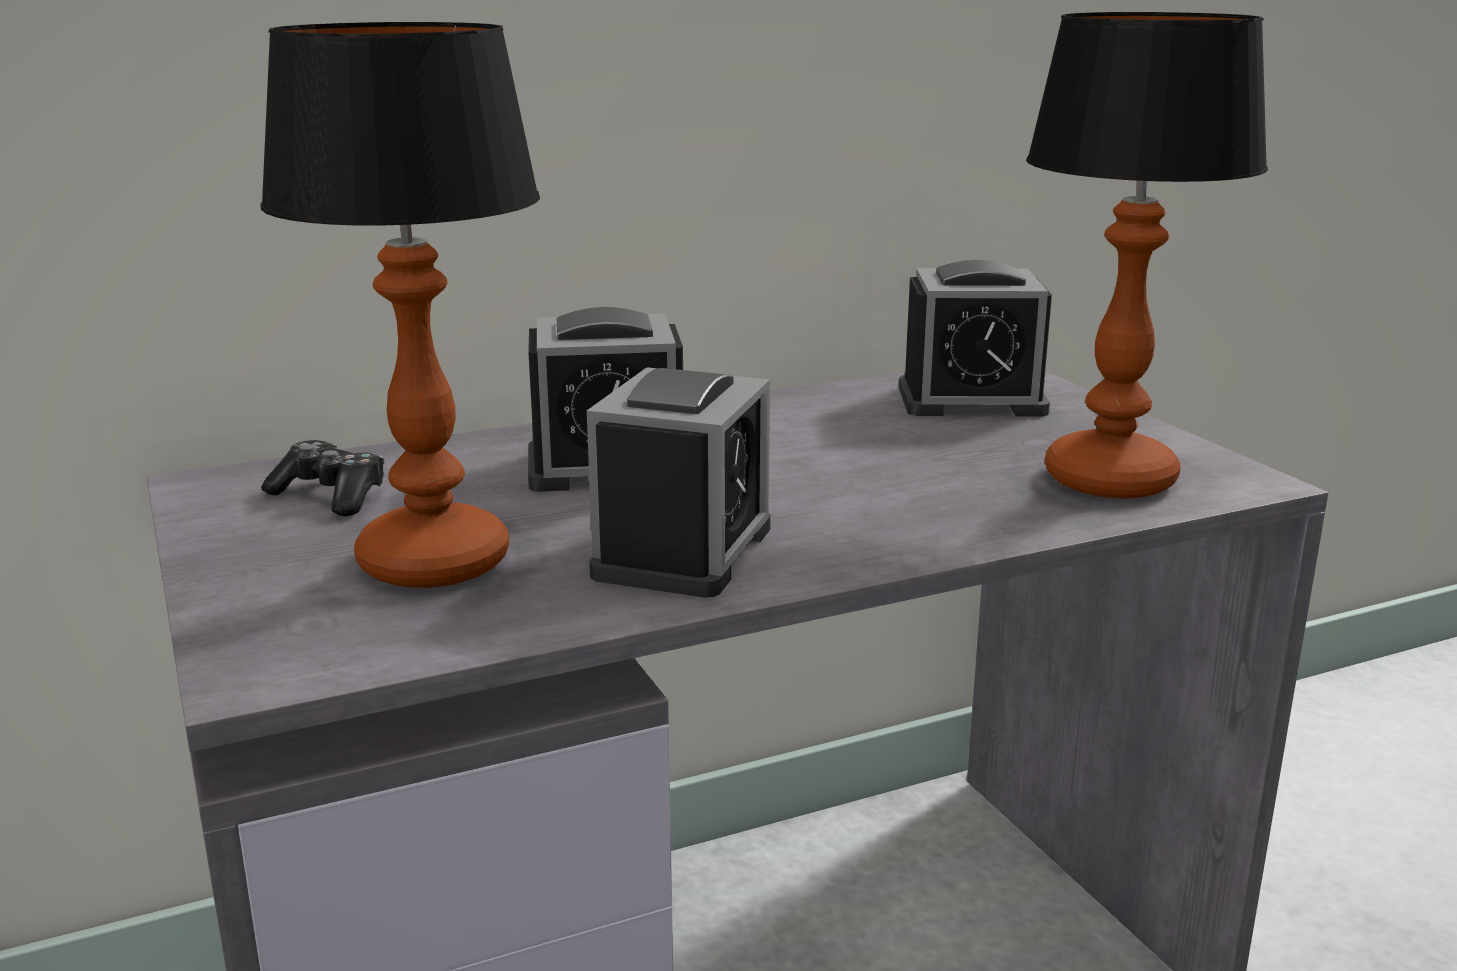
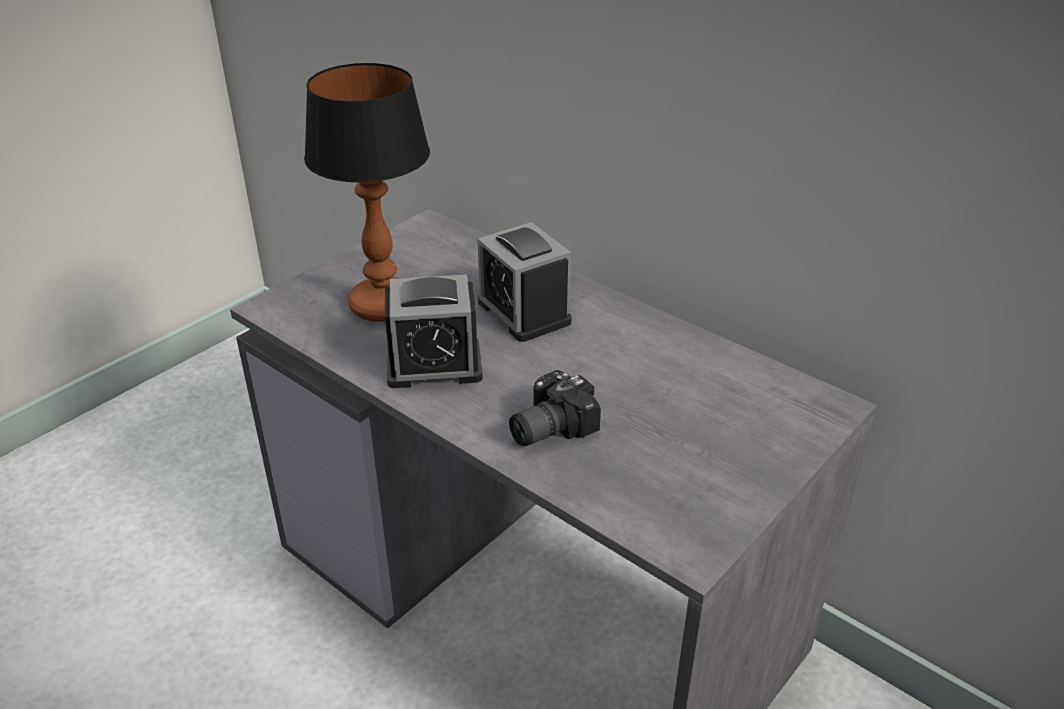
camera: 65 degrees right, 15 degrees up
game controller [261,440,384,516] -> none
alarm clock [899,260,1052,416] -> none
table lamp [1026,12,1268,498] -> none
none -> camera [509,370,601,446]

